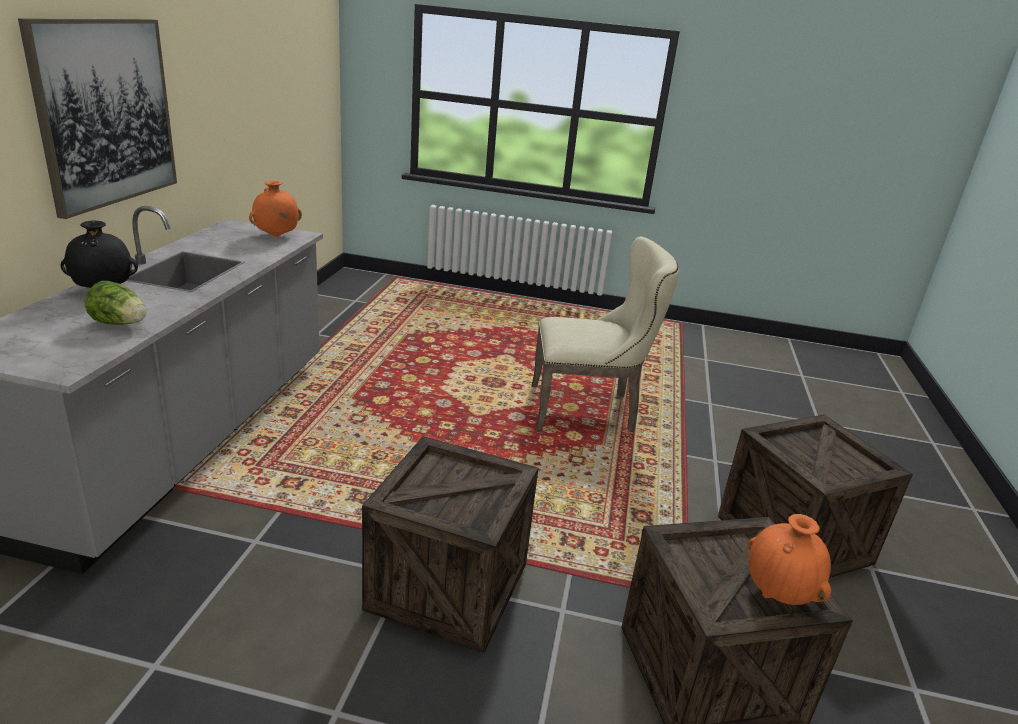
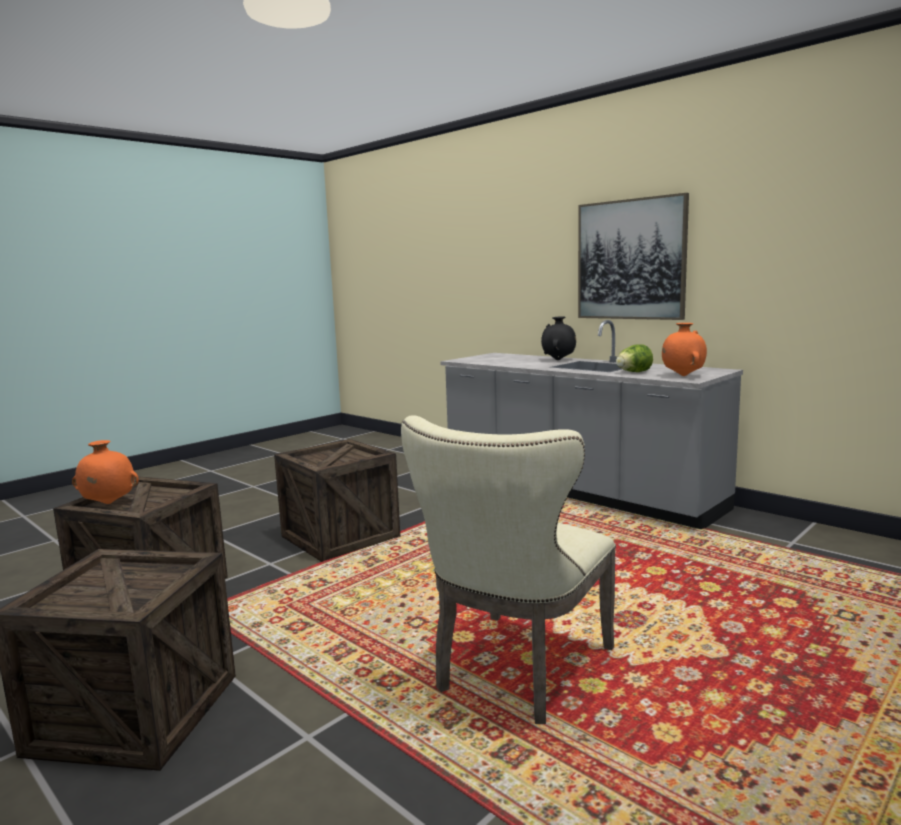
camera: 125 degrees right, 15 degrees down
lettuce [85,281,147,325] -> lettuce moved to [616,344,653,372]

